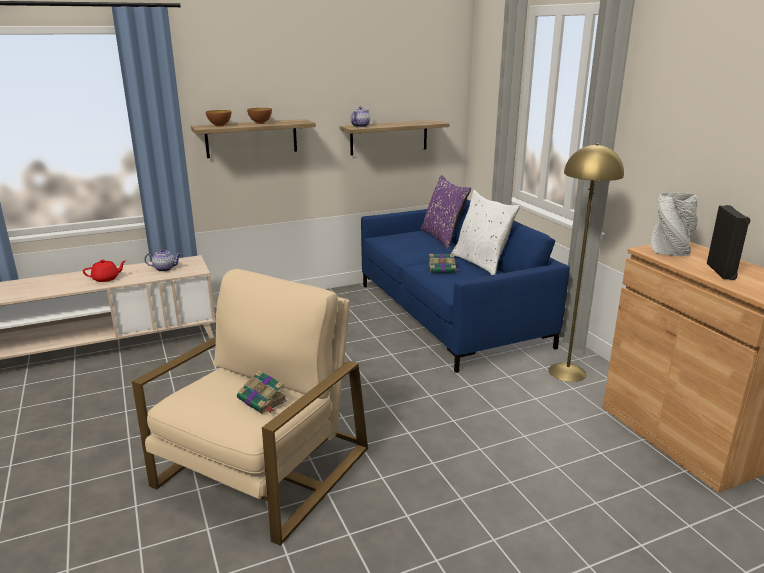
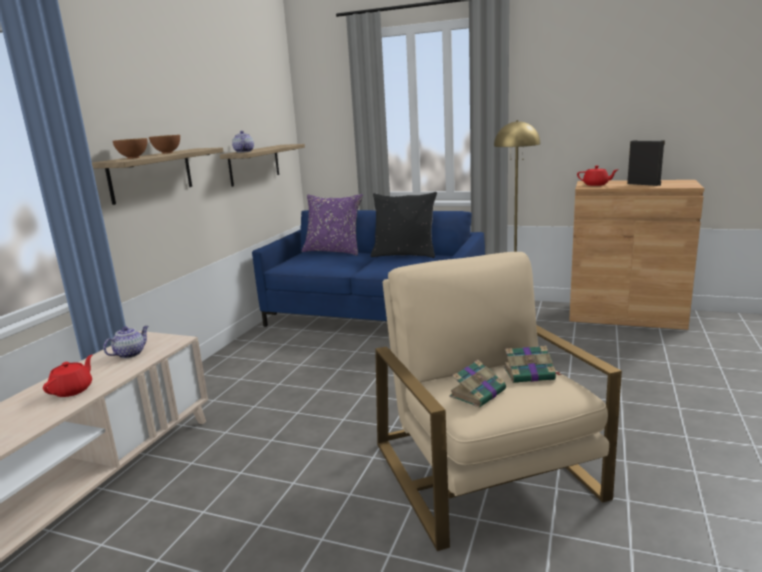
camera: 45 degrees left, 5 degrees down
book [429,254,460,273] -> book moved to [449,360,506,408]
white pillow [451,190,520,275] -> black pillow [371,192,437,258]
grey vase [651,193,698,256] -> red teapot [577,166,618,186]

